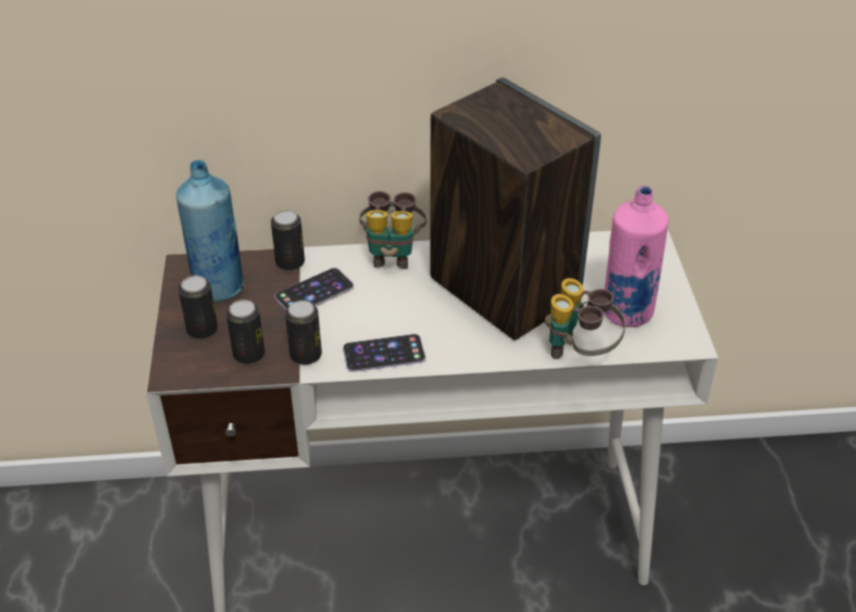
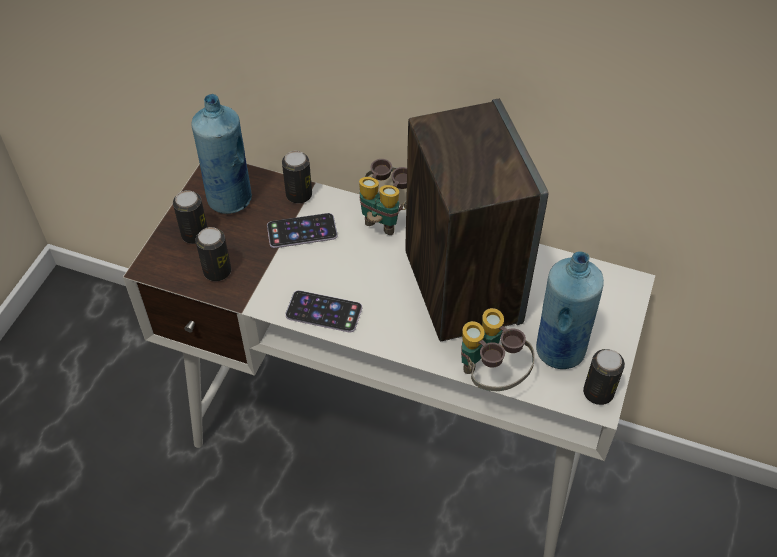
camera: 25 degrees right, 10 degrees up
can [285,300,322,365] -> can moved to [583,349,625,405]
pink bottle [604,186,669,327] -> blue bottle [536,251,604,369]

